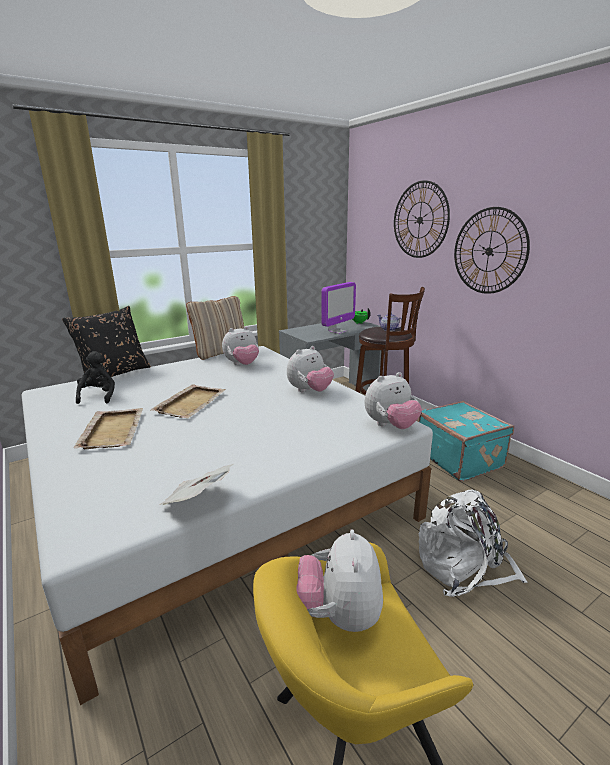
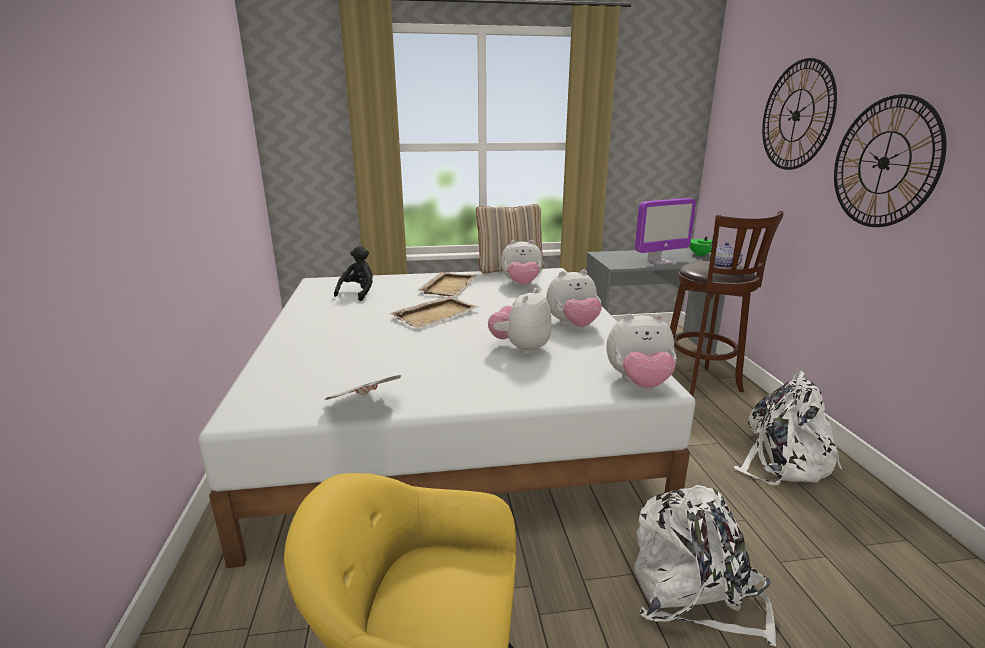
camera: 25 degrees right, 0 degrees up
black pillow [62,306,151,387] -> none
beige tray [74,408,143,449] -> beige tray moved to [417,272,477,296]
plush toy [297,529,383,632] -> plush toy moved to [488,288,552,355]
turquoise suitcase [418,401,514,481] -> white backpack [733,370,842,485]

